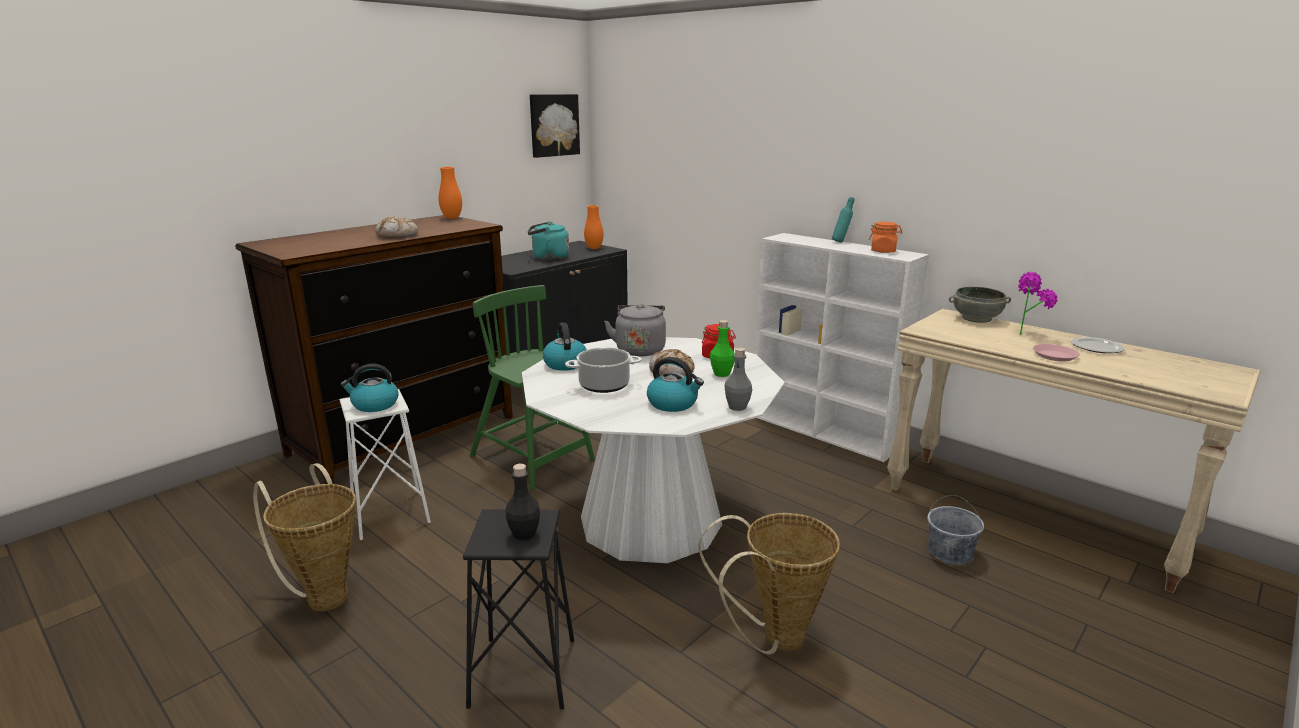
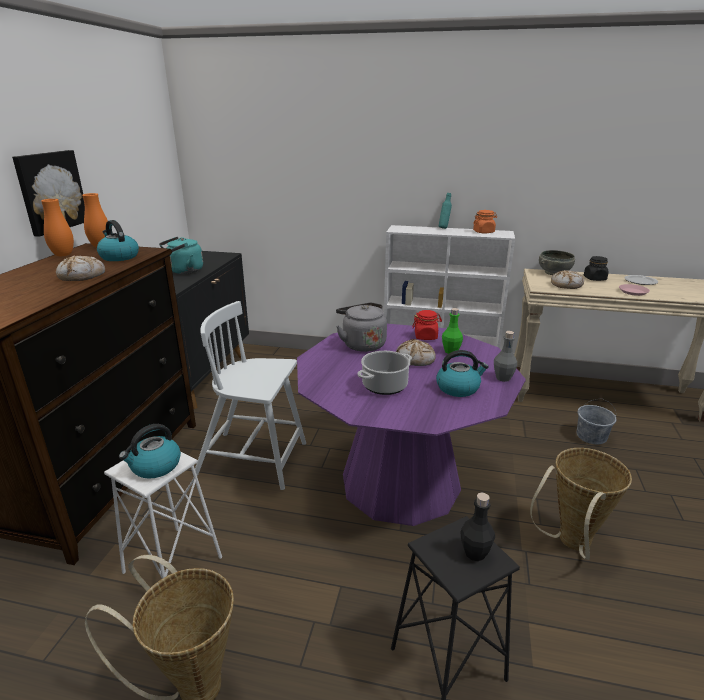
camera: 30 degrees left, 5 degrees up
green chair [470,285,595,491] -> white chair [195,301,306,490]
white dining table [522,337,785,563] -> purple dining table [297,324,526,526]
picture [530,94,580,158] -> picture moved to [12,150,85,237]
kettle [543,323,587,371] -> kettle moved to [97,220,139,261]
orange vase [584,205,604,249] -> orange vase moved to [41,199,74,256]
potted plant [1018,272,1057,335] -> black jar [584,256,609,281]
none -> bread [551,270,584,289]

